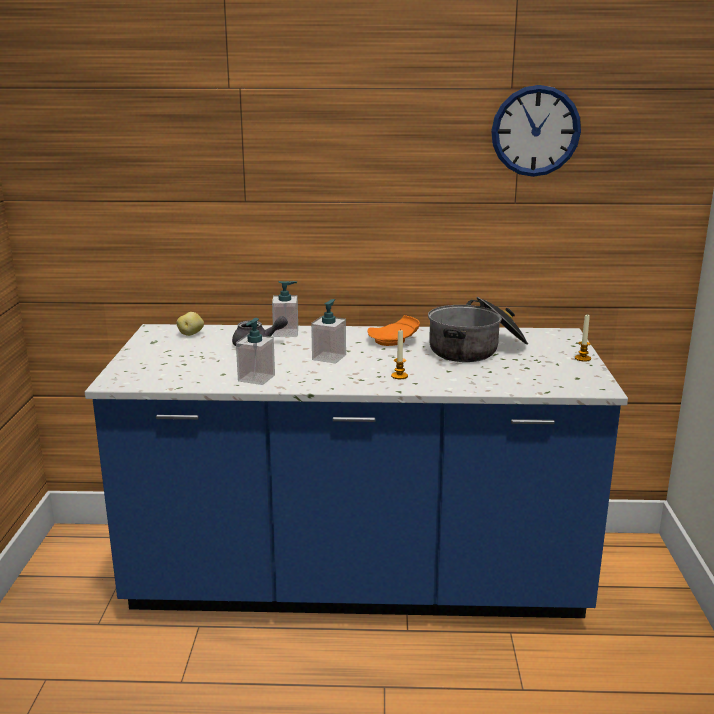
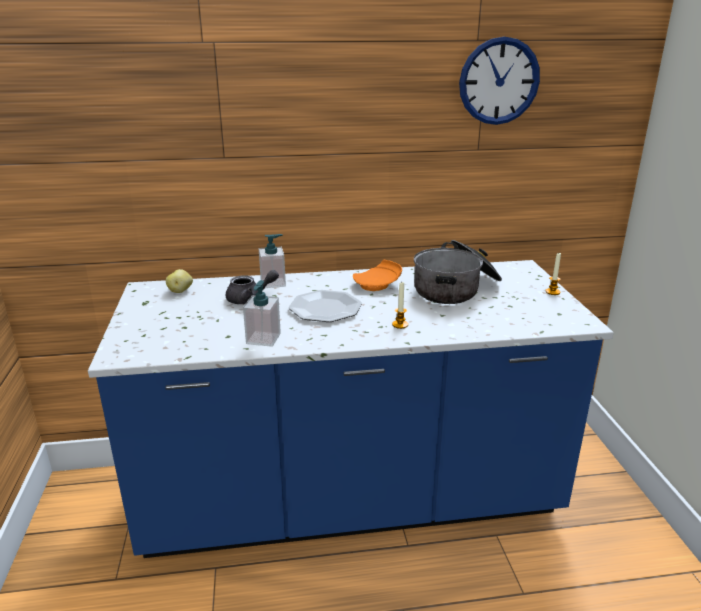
camera: 10 degrees left, 5 degrees up
soap dispenser [311,299,346,364] -> plate [289,290,362,322]

